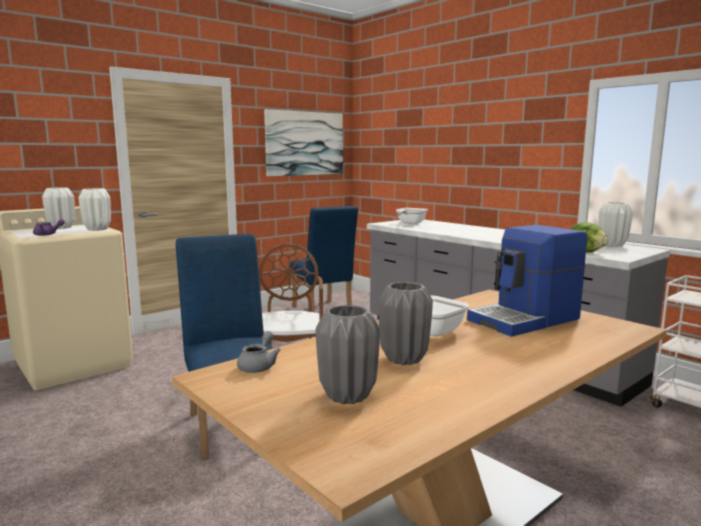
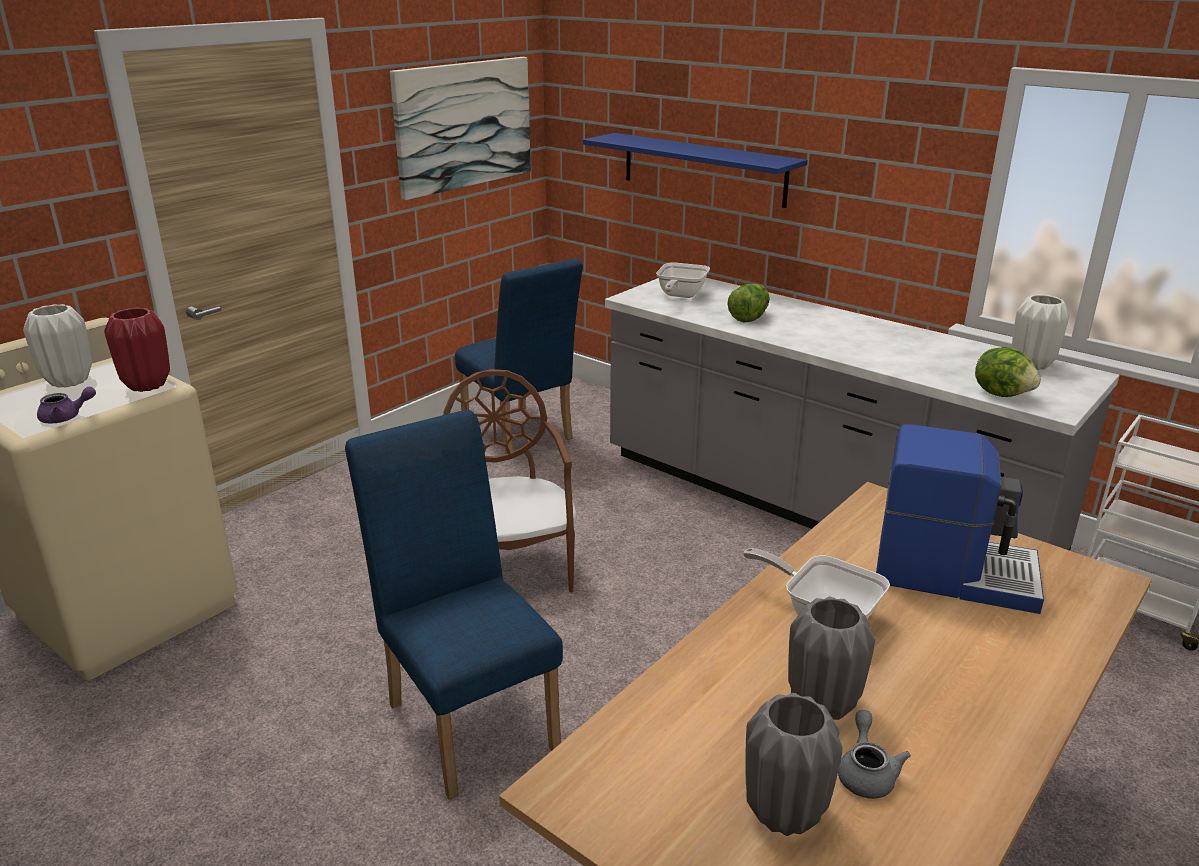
camera: 10 degrees left, 15 degrees up
white vase [79,188,111,231] -> red vase [104,308,170,392]
grey teapot [237,331,281,373] -> grey teapot moved to [838,710,911,799]
coffee machine [467,225,587,337] -> coffee machine turned 120 degrees counterclockwise [876,424,1044,614]
none -> blue shelf [583,133,808,208]
none -> lettuce [727,284,770,322]

